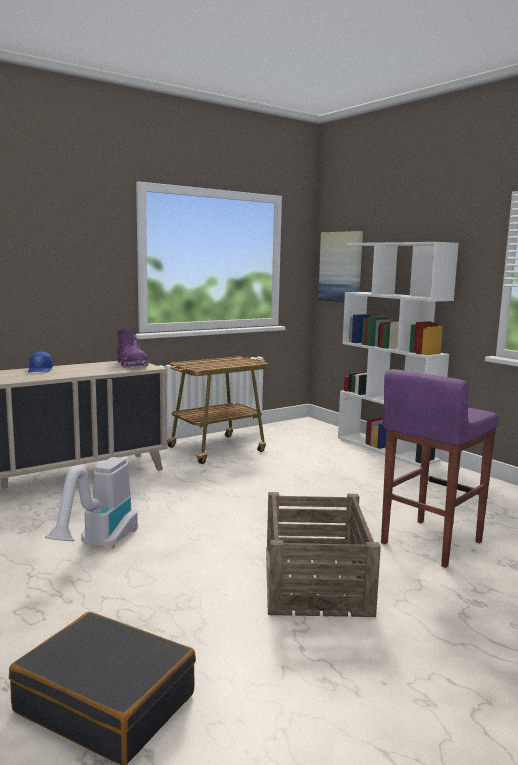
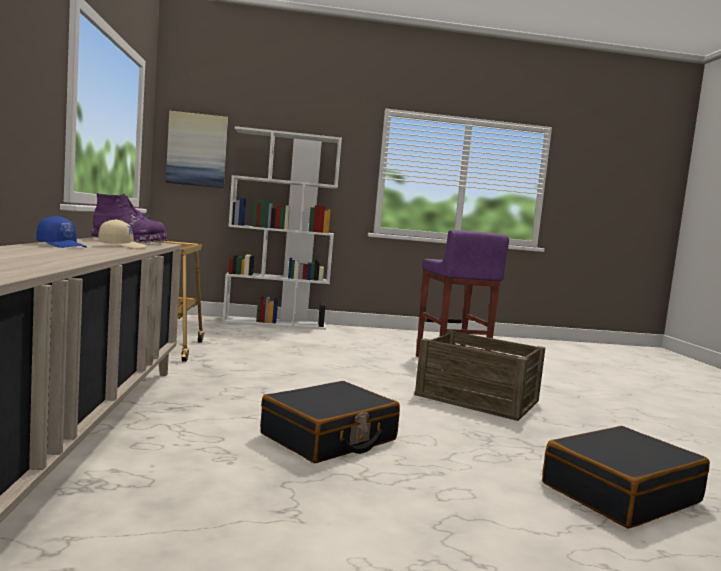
camera: 60 degrees left, 5 degrees down
vacuum cleaner [45,457,138,548] -> black suitcase [260,381,400,463]
none -> beige cap [99,219,148,249]

